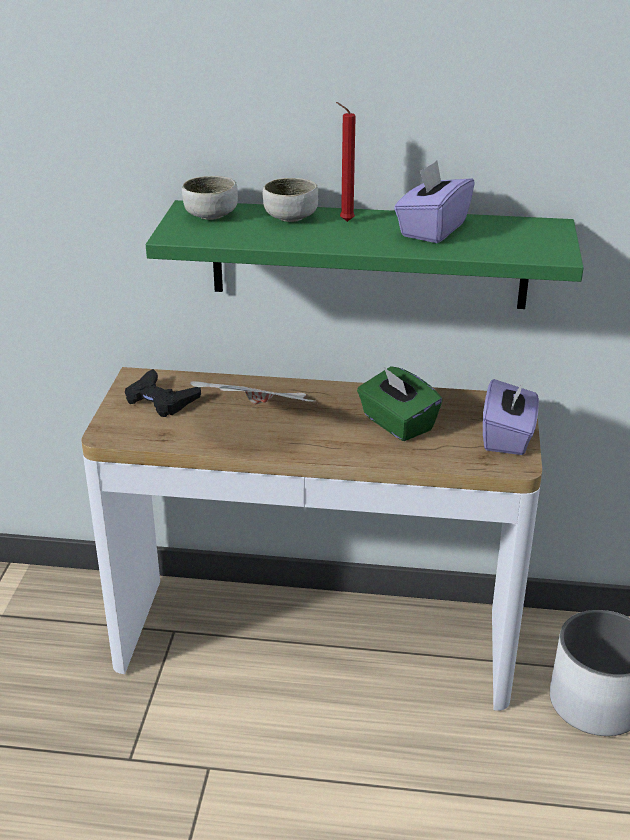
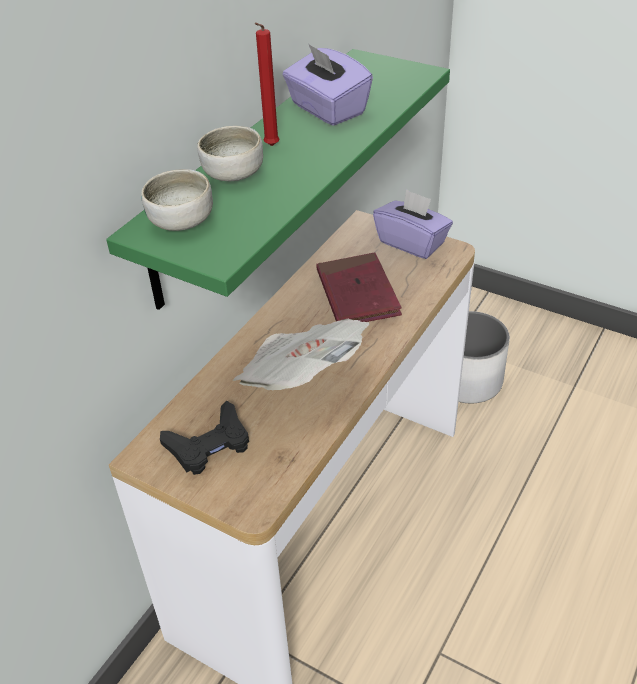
camera: 65 degrees left, 10 degrees up
green tissue box [357,366,443,441] -> red book [316,252,402,322]

